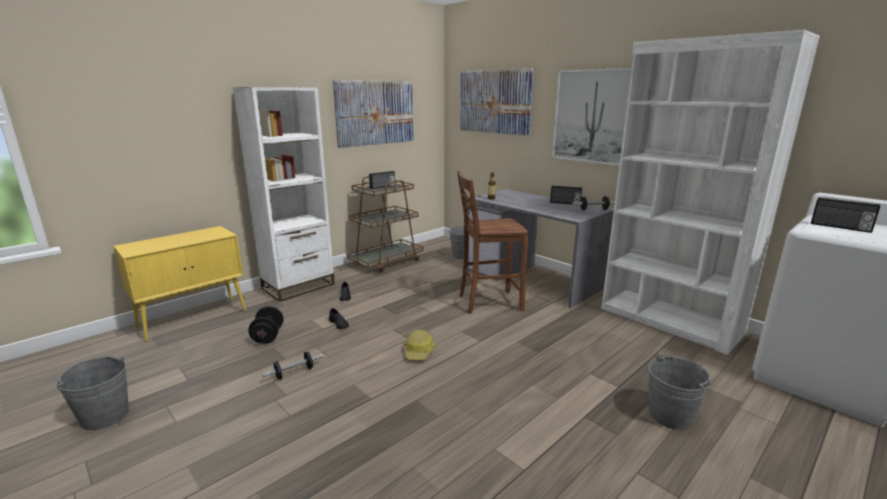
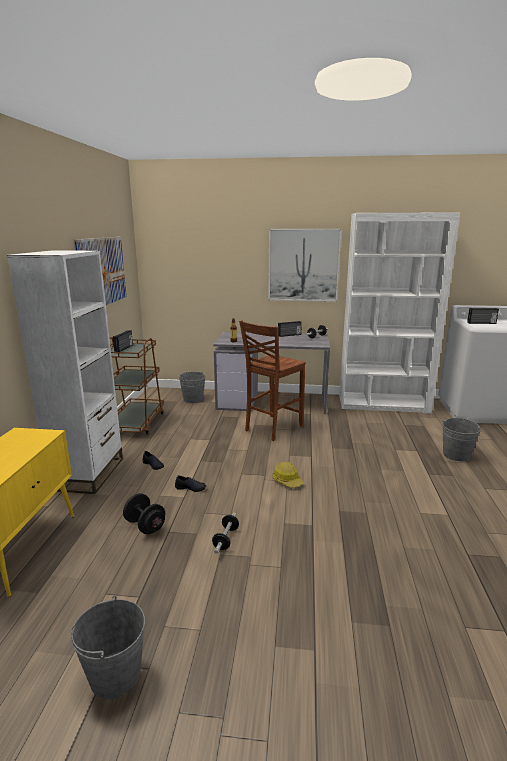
camera: 40 degrees left, 0 degrees up
picture [460,68,534,136] -> none

